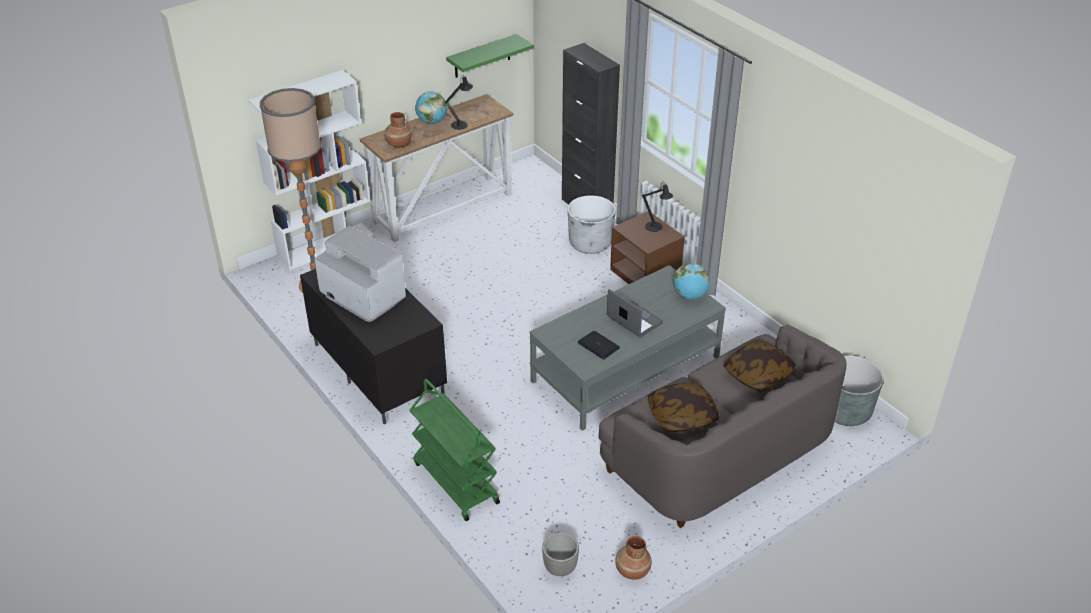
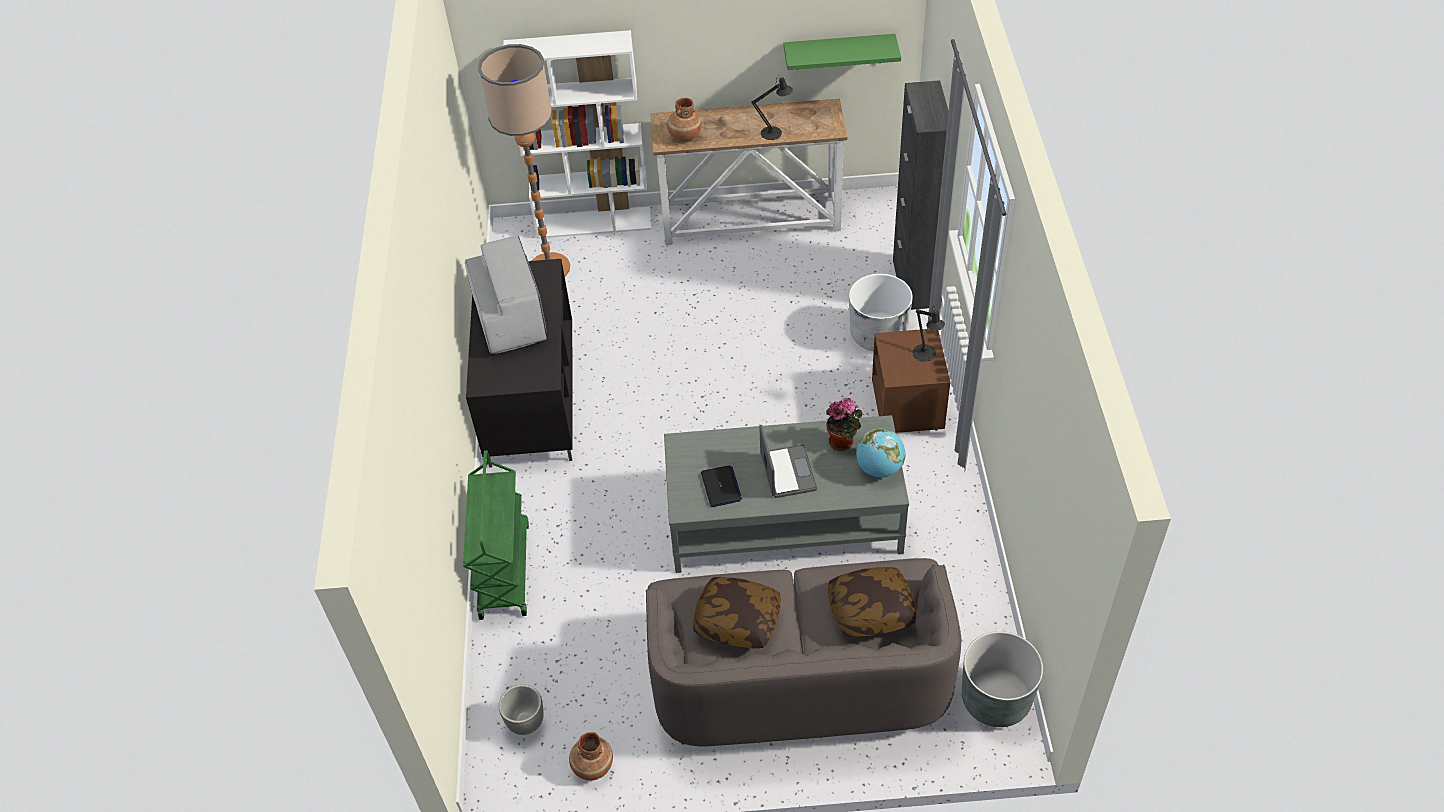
camera: 35 degrees right, 10 degrees up
globe [415,91,447,124] -> none
none -> potted plant [826,398,863,451]

